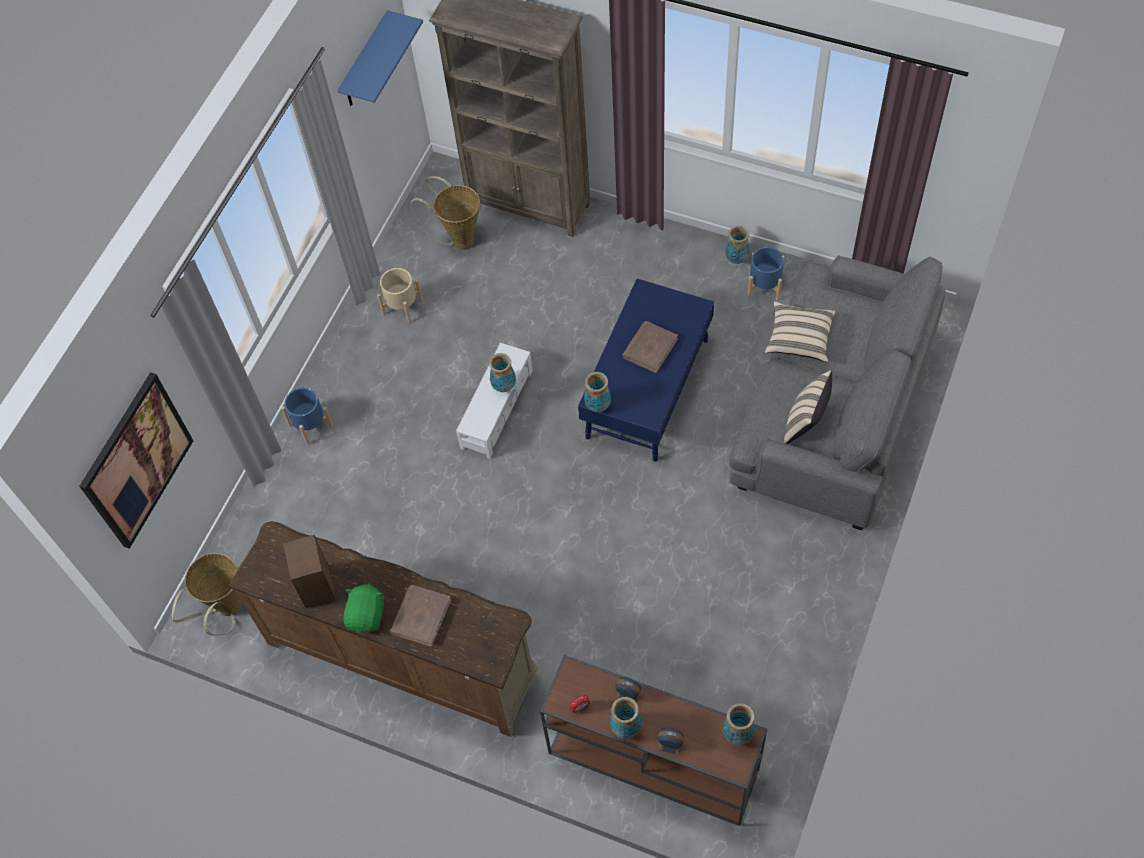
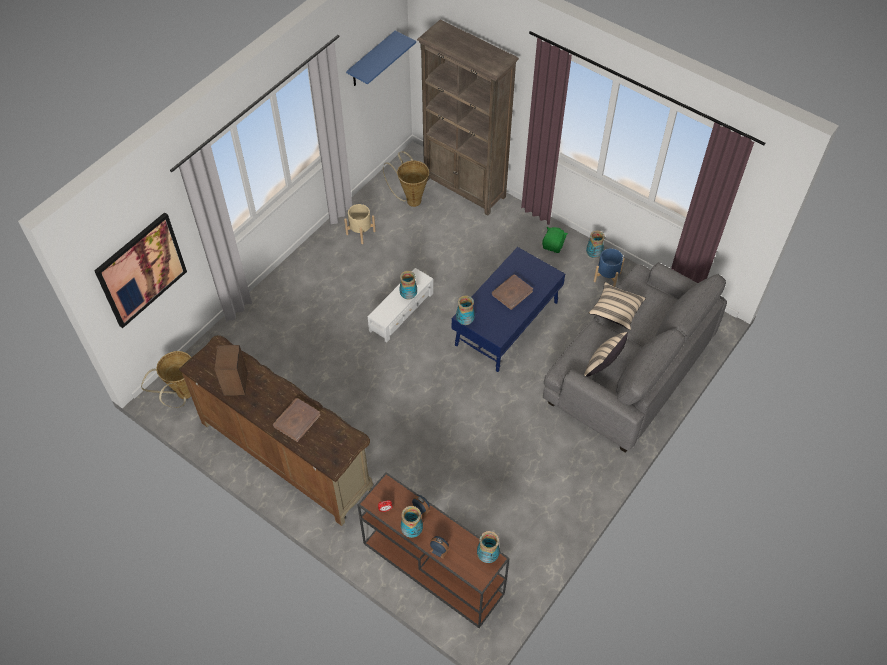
camera: 10 degrees right, 5 degrees down
blue planter [281,387,333,445] -> none
green plush toy [343,583,384,633] -> green plush toy moved to [542,227,568,253]

